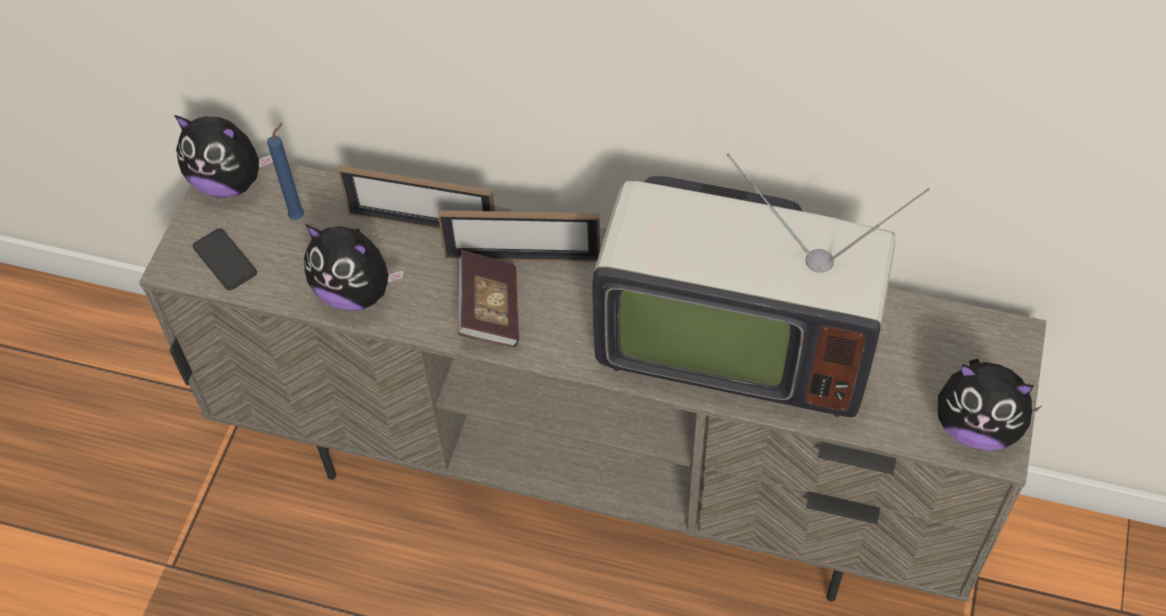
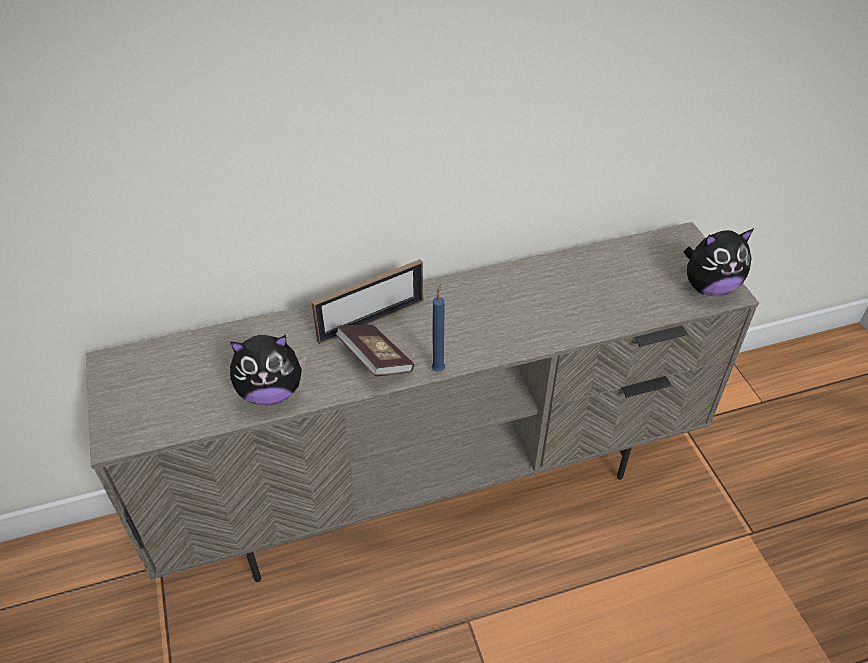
camera: 35 degrees left, 10 degrees down
plush toy [174,115,273,198] -> none
phone [193,228,257,290] -> none
blue candle [267,123,304,220] -> blue candle moved to [432,284,445,371]
picture frame [338,166,495,230] -> none
television [592,153,930,417] -> none

